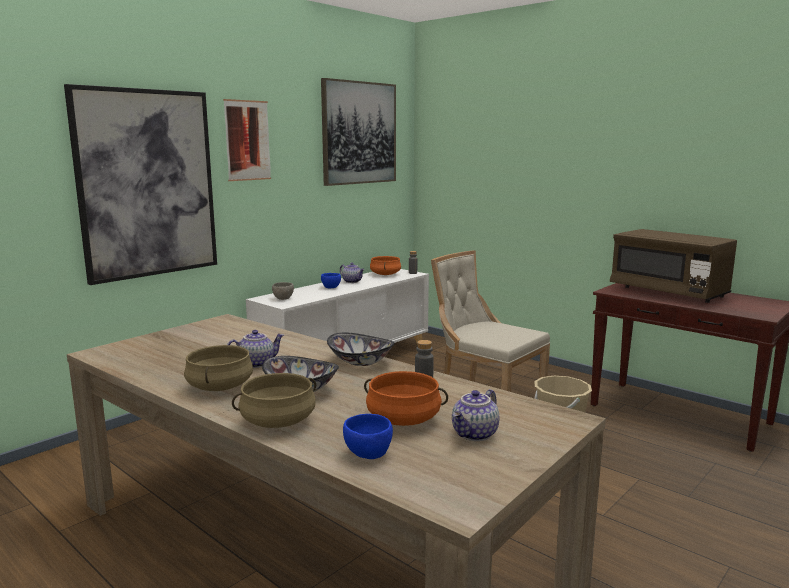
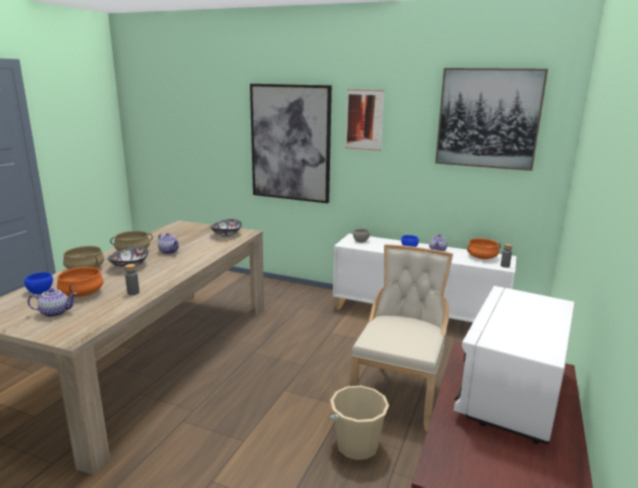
camera: 70 degrees right, 5 degrees up
bowl [327,332,394,366] -> bowl moved to [210,219,242,237]
teapot [452,389,499,441] -> teapot turned 150 degrees clockwise [28,288,77,317]
brown microwave [610,229,737,303] -> white microwave [454,286,575,445]

